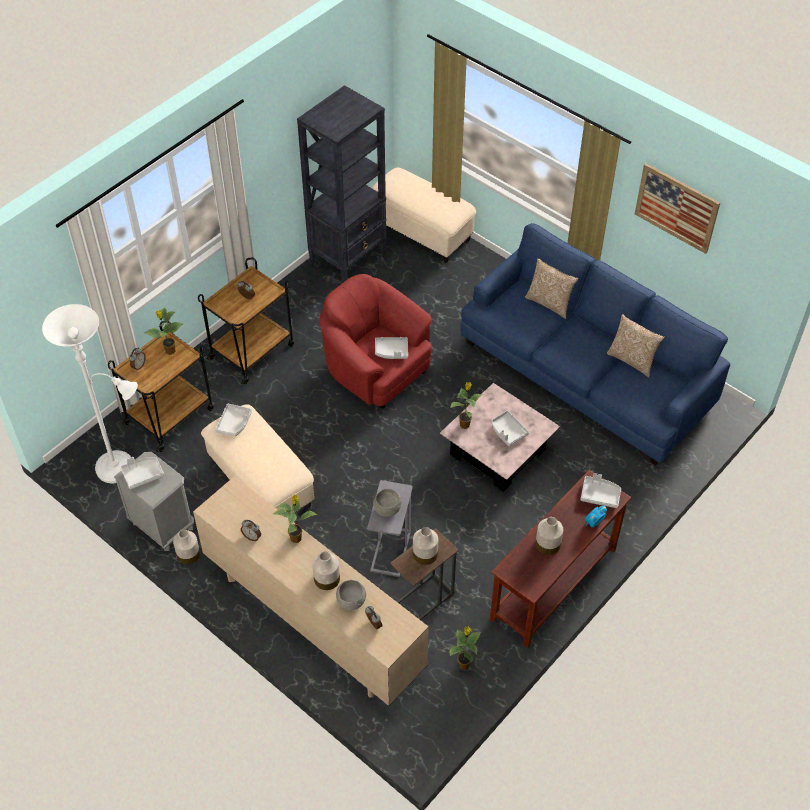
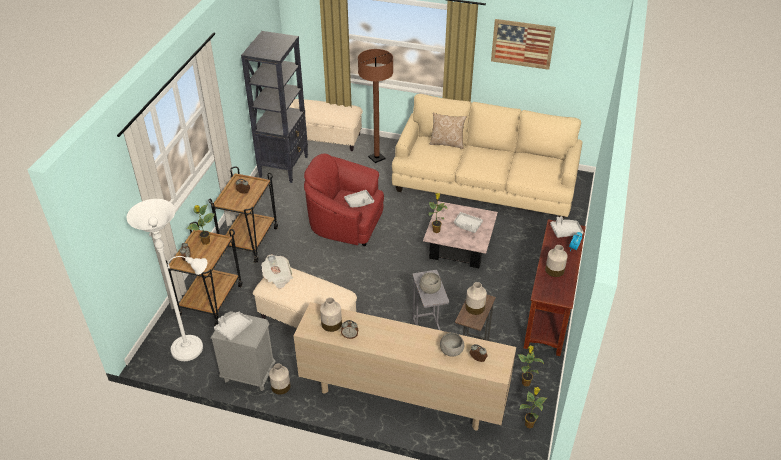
camera: 25 degrees left, 10 degrees down
grey tray [215,404,252,437] -> newspaper [261,254,293,289]
potted plant [273,495,318,543] -> potted plant moved to [519,387,547,428]
beige vase [312,552,340,590] -> beige vase moved to [320,298,342,332]
blue sofa [460,223,730,465] -> beige sofa [392,94,582,220]
pillow [607,314,665,378] -> none
none -> brown floor lamp [358,49,393,163]

